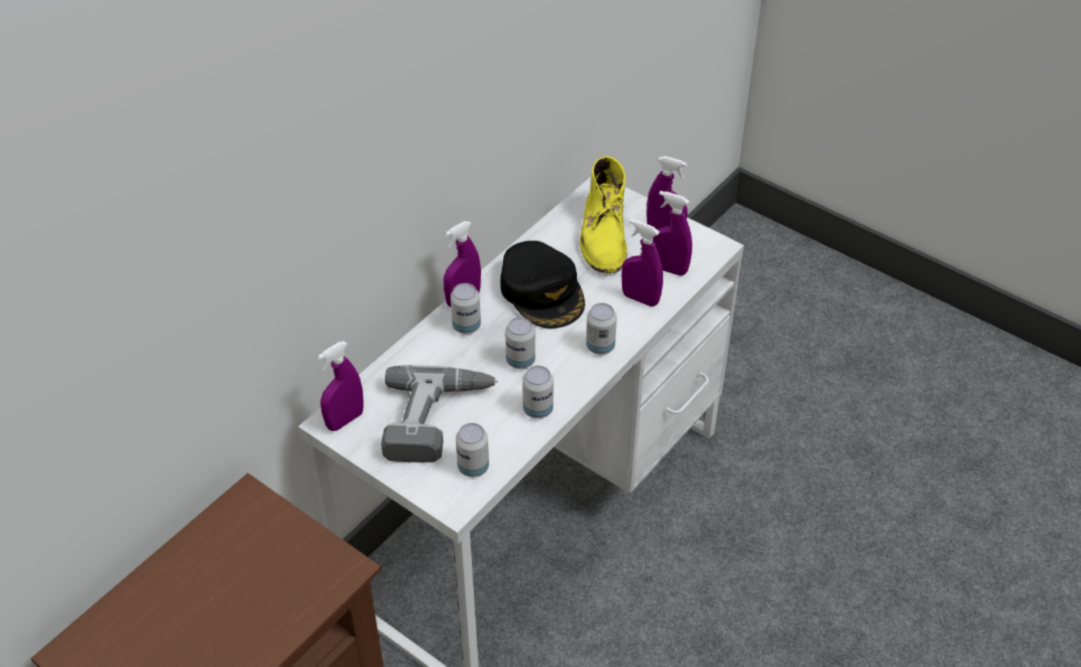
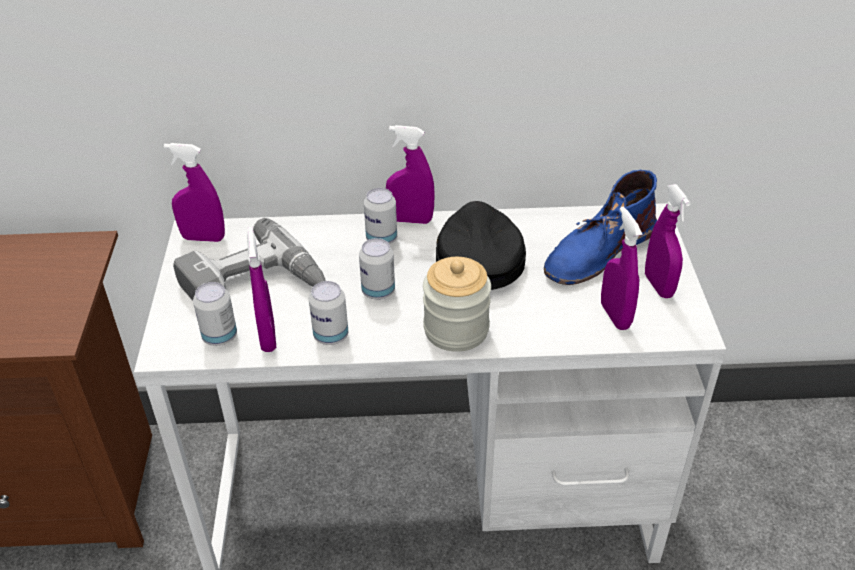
camera: 50 degrees right, 5 degrees down
black cap [500,241,585,328] -> black cap turned 150 degrees clockwise [436,201,526,290]
yellow boot [580,156,627,273] -> blue boot [544,170,657,285]
can [586,303,617,354] -> jar [423,257,491,352]
purple spray bottle [622,219,663,307] -> purple spray bottle moved to [247,227,276,352]

